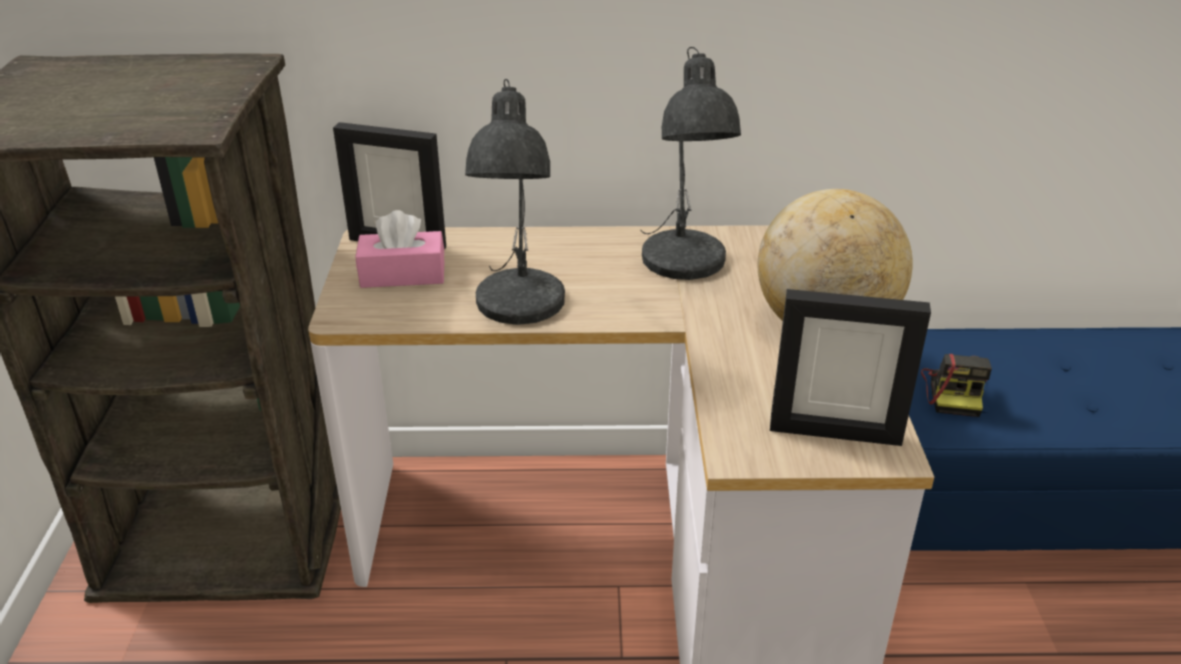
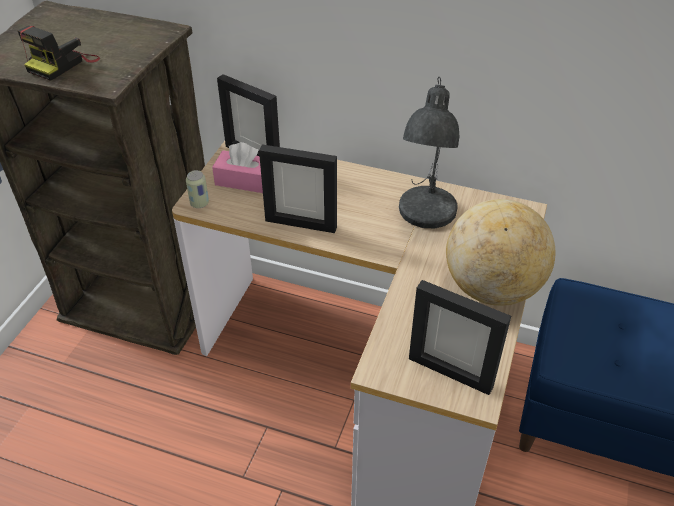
camera: 20 degrees right, 10 degrees up
grey table lamp [465,79,565,325] -> picture frame [259,144,337,233]
camera [921,354,992,417] -> camera moved to [18,26,100,81]
none -> can [186,170,209,208]

